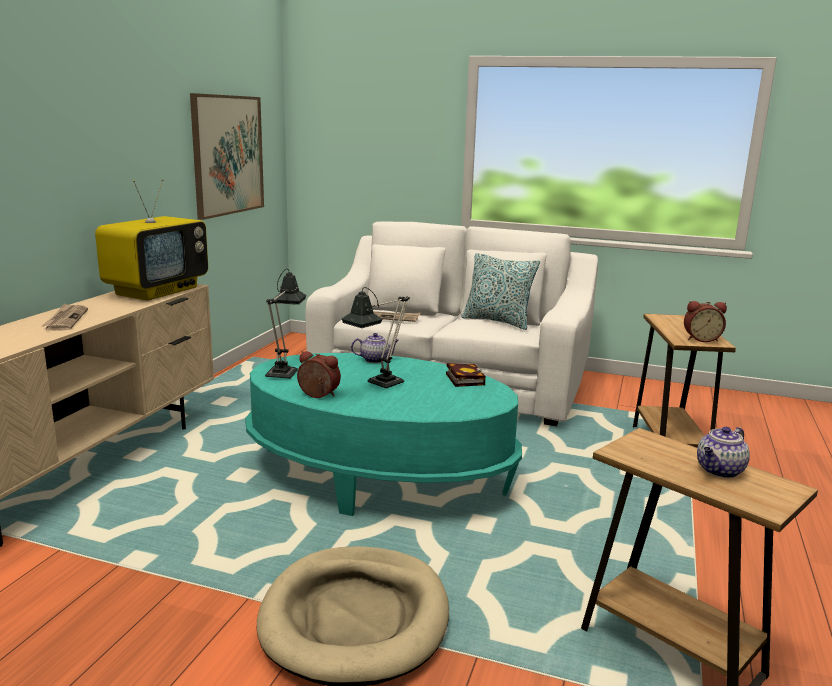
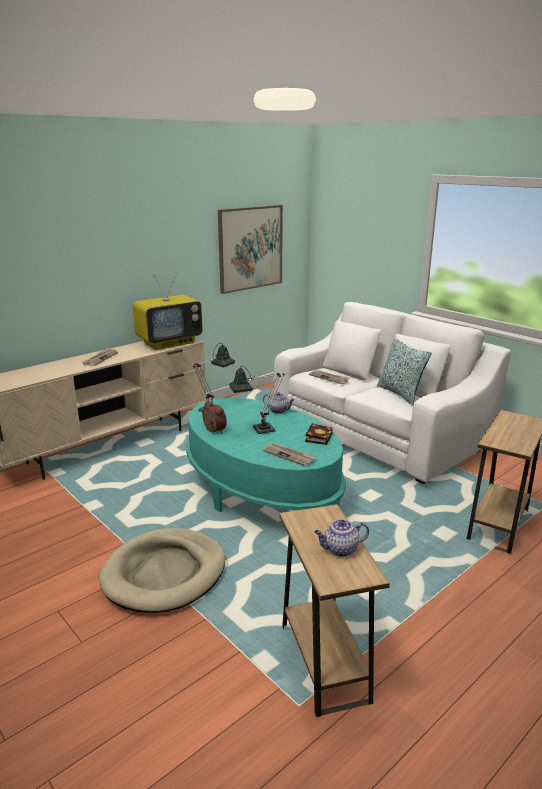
camera: 30 degrees right, 5 degrees up
alarm clock [684,301,727,342] -> none
none -> newspaper [262,443,317,466]

